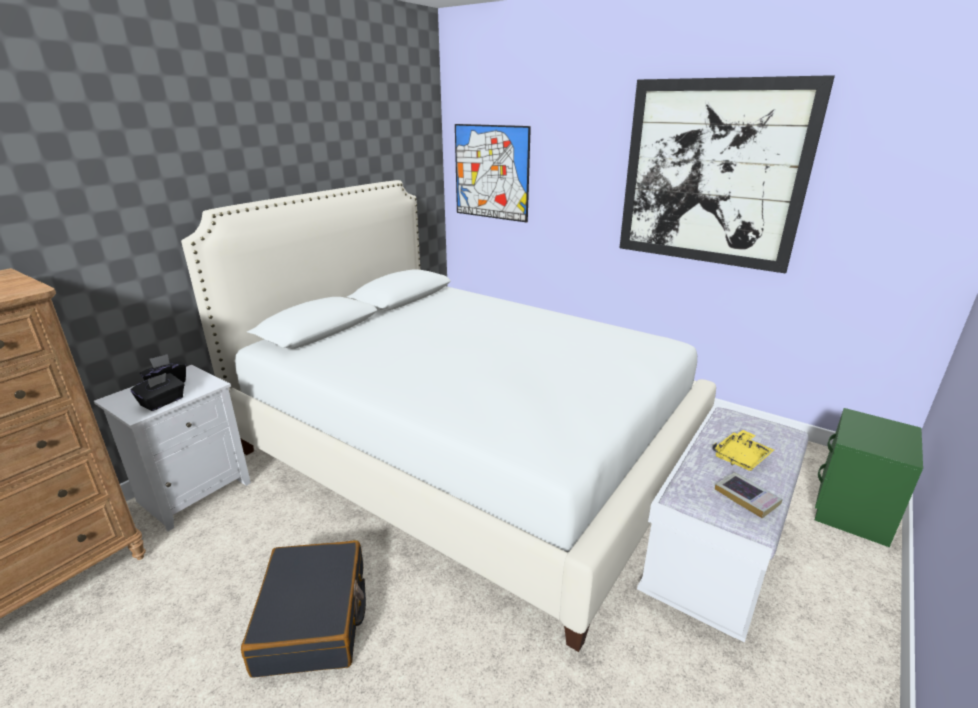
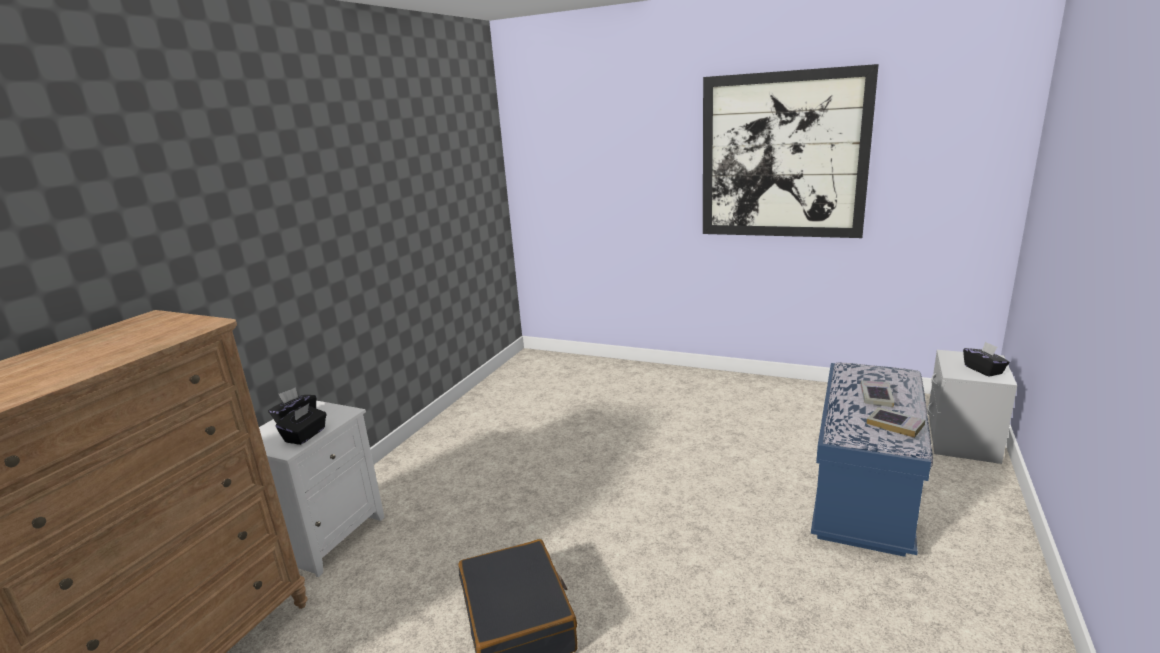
camera: 10 degrees left, 5 degrees down
white bed [181,180,716,652] -> none
picture [455,124,531,223] -> none
white bench [637,406,809,643] -> blue bench [811,363,933,557]
yellow tray [712,430,774,471] -> book [860,381,895,408]
green nightstand [815,408,923,547] -> grey nightstand [927,350,1017,464]
none -> black tissue box [963,342,1010,377]

